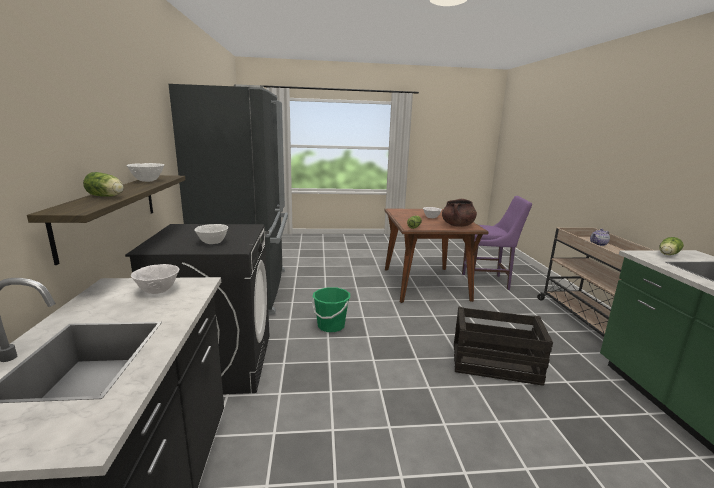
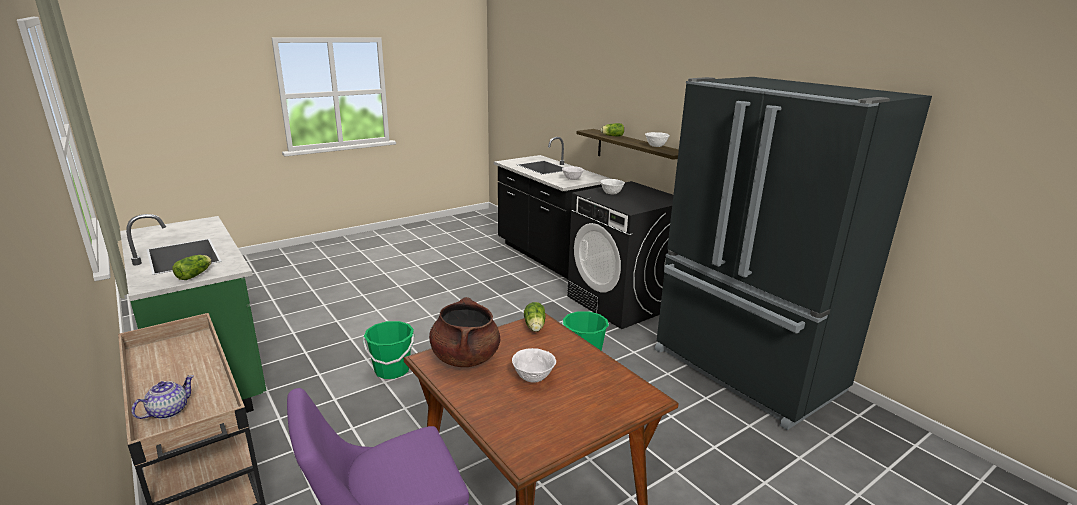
camera: 150 degrees right, 5 degrees up
crate [454,306,553,386] -> green bucket [363,321,414,379]

